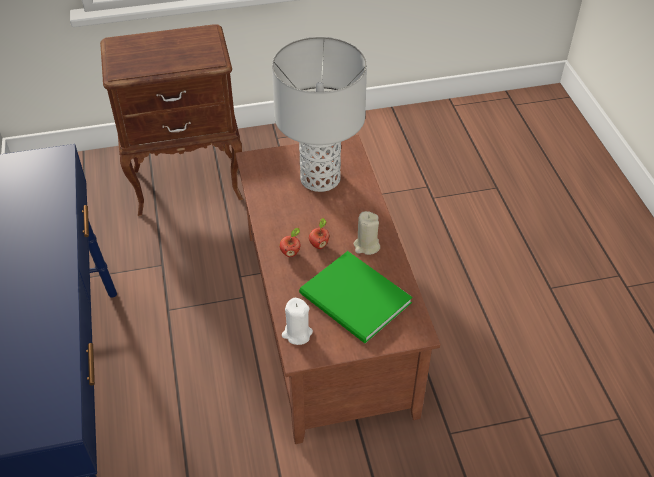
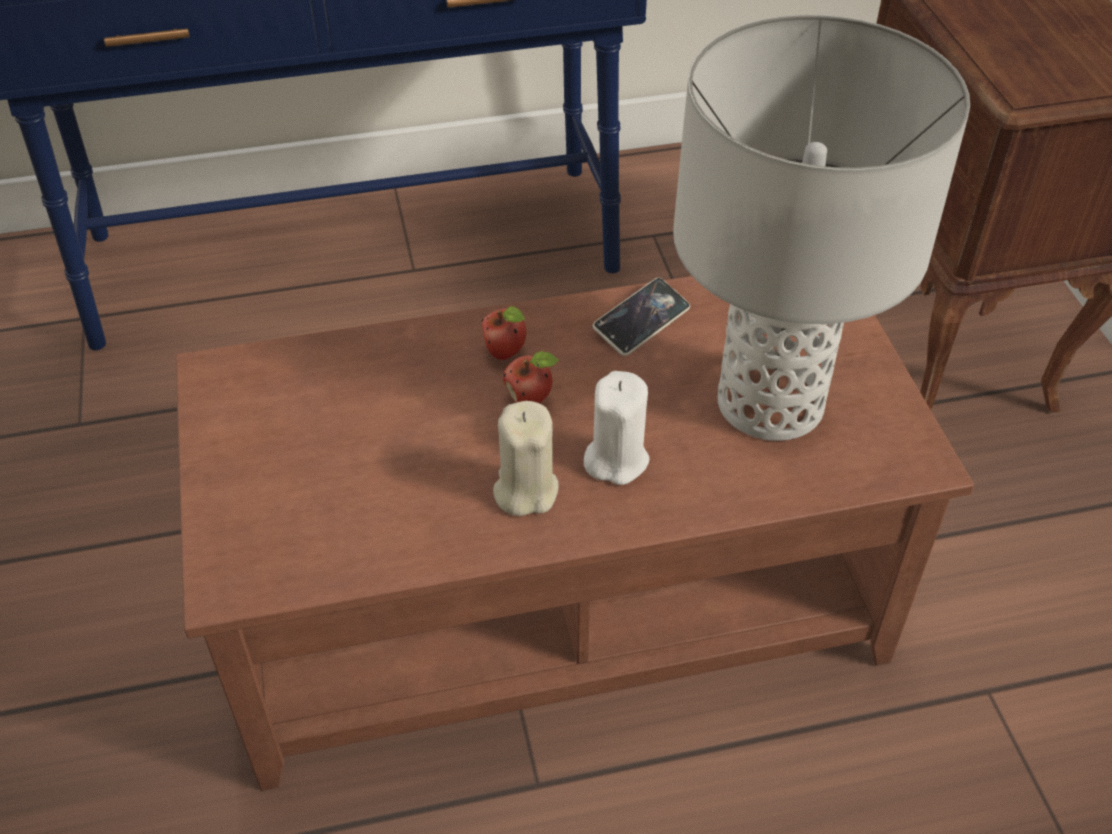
camera: 90 degrees right, 0 degrees up
white candle [282,298,313,345] -> white candle moved to [584,371,650,485]
green book [299,251,412,343] -> none
none -> phone [593,278,690,356]

